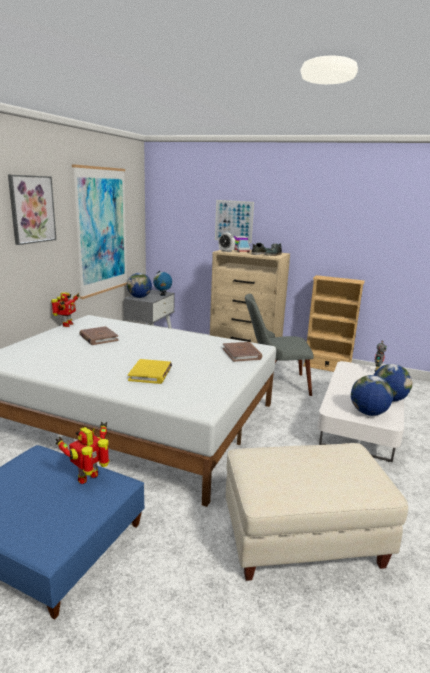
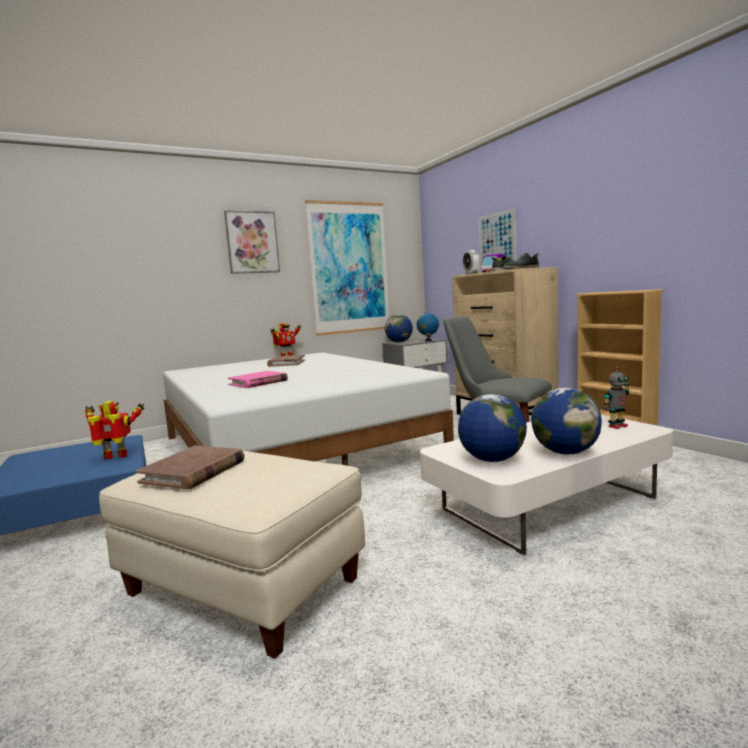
camera: 40 degrees right, 10 degrees down
yellow book [128,359,172,384] -> pink book [228,371,288,388]
brown book [223,342,262,362] -> brown book moved to [136,446,245,490]

